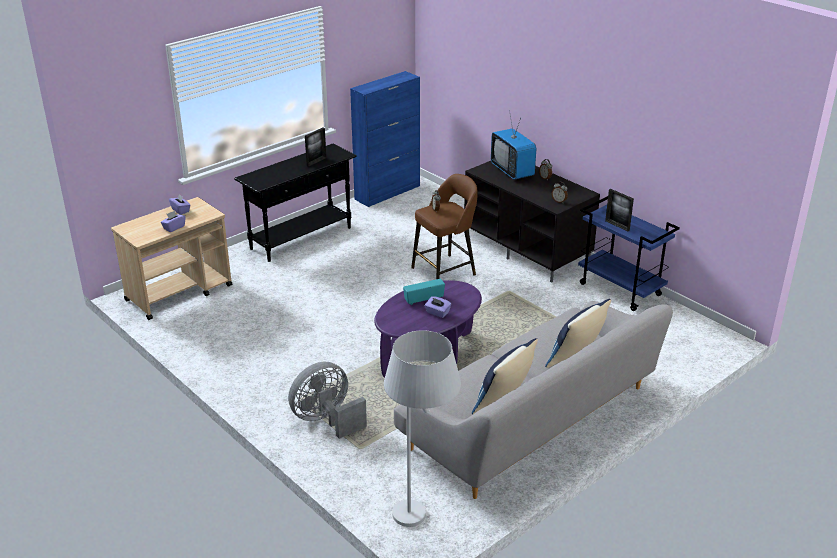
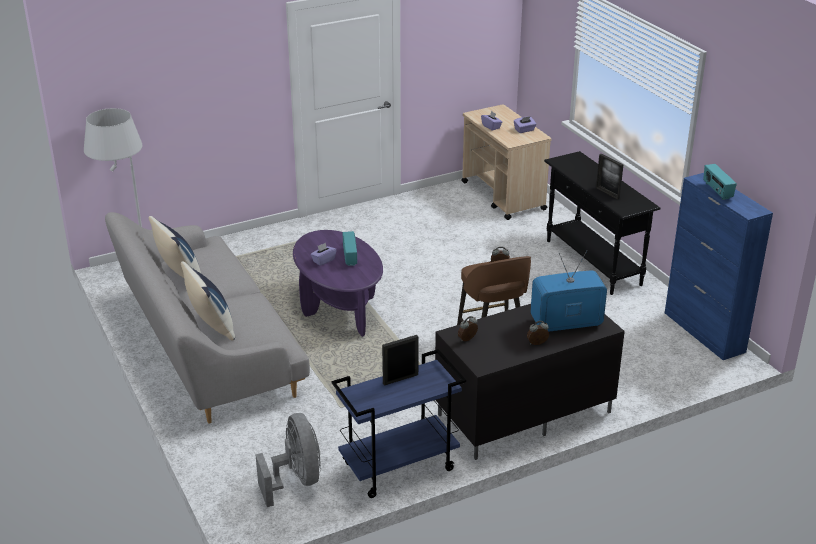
camera: 105 degrees right, 0 degrees up
grey fan [288,362,367,439] -> grey fan moved to [255,413,321,507]
none -> radio [703,164,737,200]

